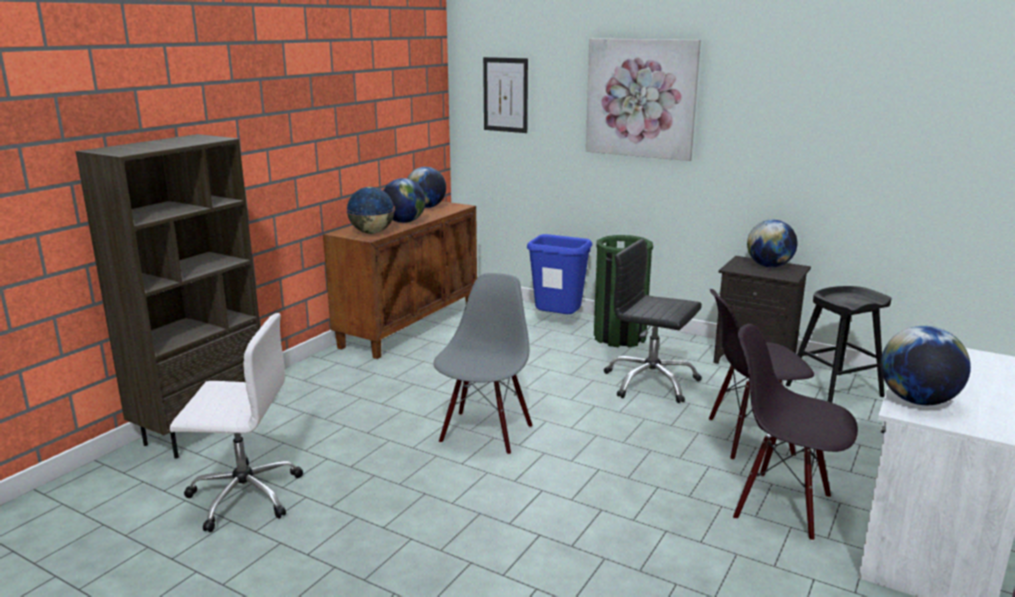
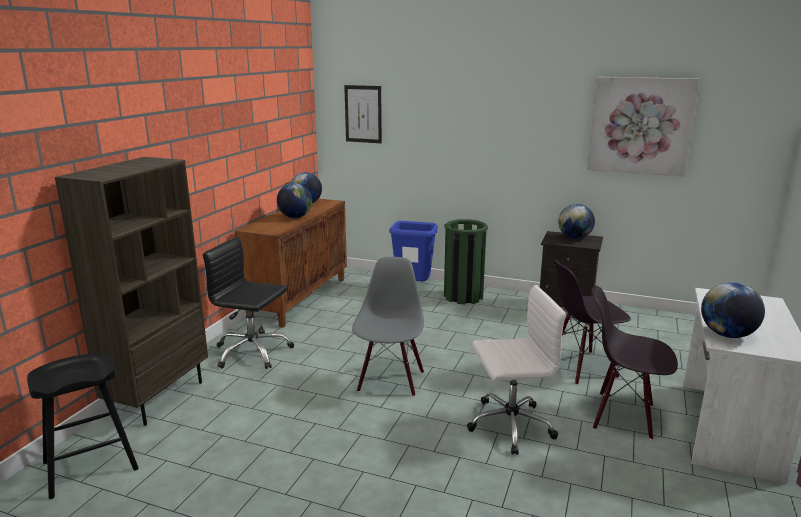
camera: 10 degrees left, 0 degrees up
white office chair [170,313,303,532] -> white office chair moved to [467,285,566,455]
globe [346,187,395,234] -> none
picture [586,39,701,161] -> picture moved to [587,77,699,176]
black office chair [604,239,702,403] -> black office chair moved to [203,237,294,369]
black stool [786,286,892,403] -> black stool moved to [27,353,139,499]

